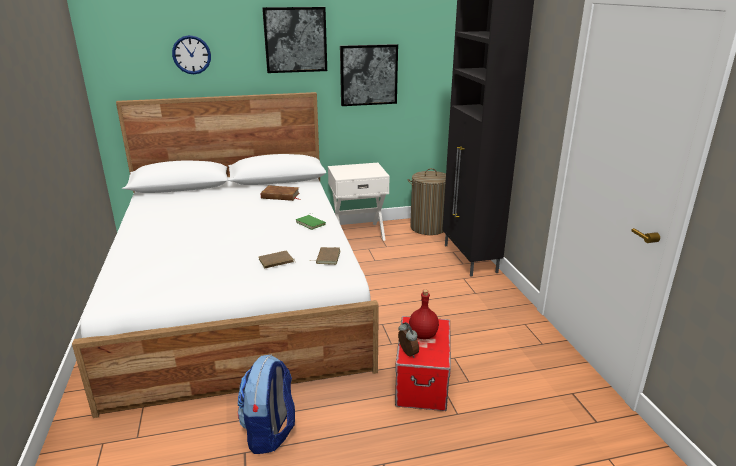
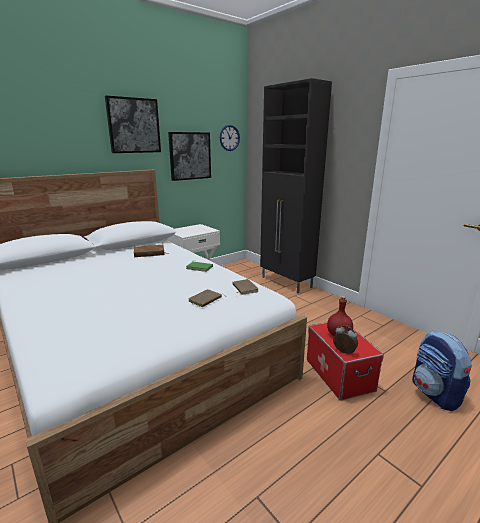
camera: 25 degrees left, 5 degrees down
wall clock [172,35,211,74] -> wall clock moved to [220,125,240,151]
backpack [238,355,295,454] -> backpack moved to [412,331,472,411]
laundry basket [407,168,446,235] -> none

